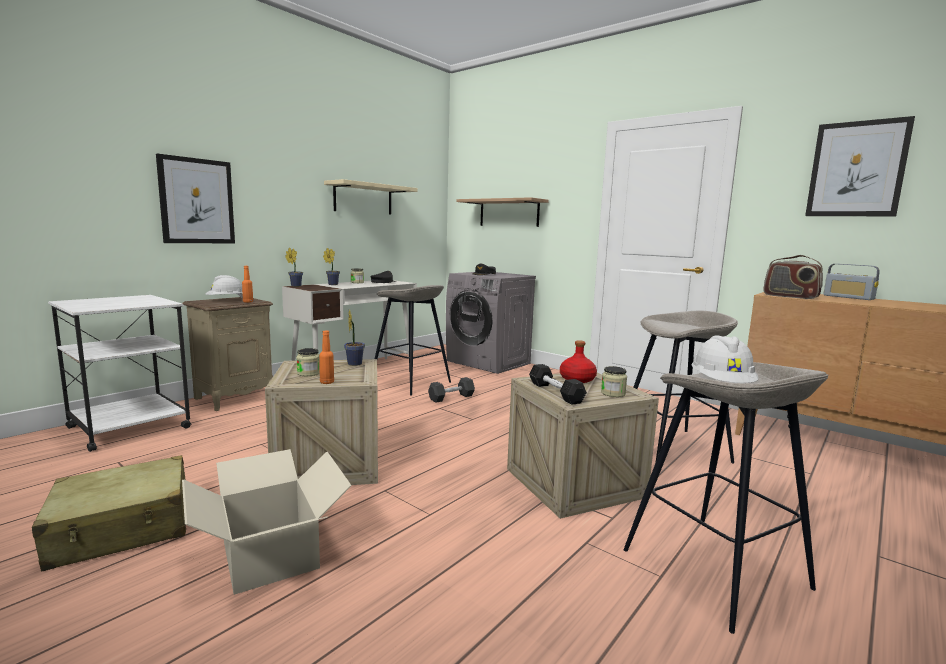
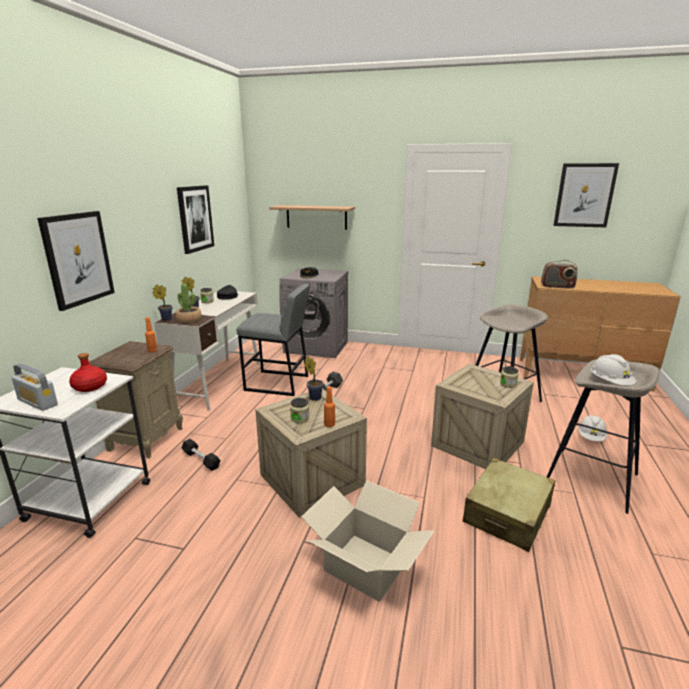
camera: 25 degrees left, 10 degrees up
beige suitcase [32,455,186,572] -> beige suitcase moved to [463,458,556,552]
white hard hat [205,275,243,298] -> white hard hat moved to [578,415,607,441]
beige shelf [324,179,418,215] -> picture [177,185,214,254]
grey stool [375,285,451,396] -> grey chair [237,283,310,396]
black dumbbell [529,364,587,405] -> black dumbbell moved to [181,439,221,471]
red bottle [560,340,597,383] -> red bottle moved to [69,353,107,392]
radio [823,264,880,300] -> radio moved to [12,363,58,411]
none -> potted plant [176,283,202,323]

